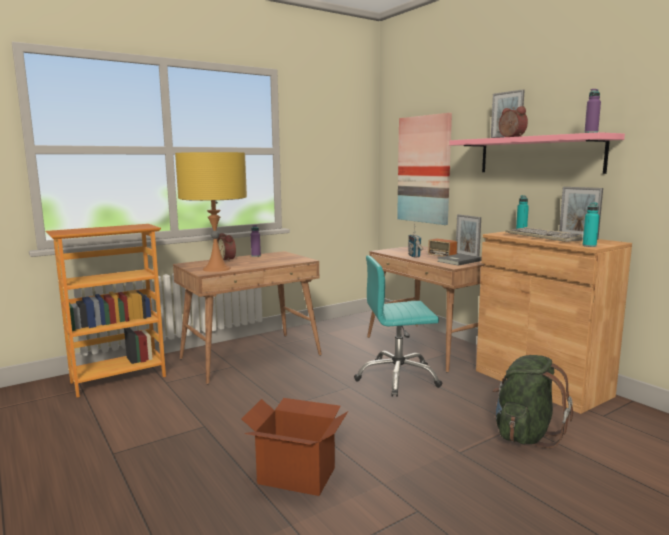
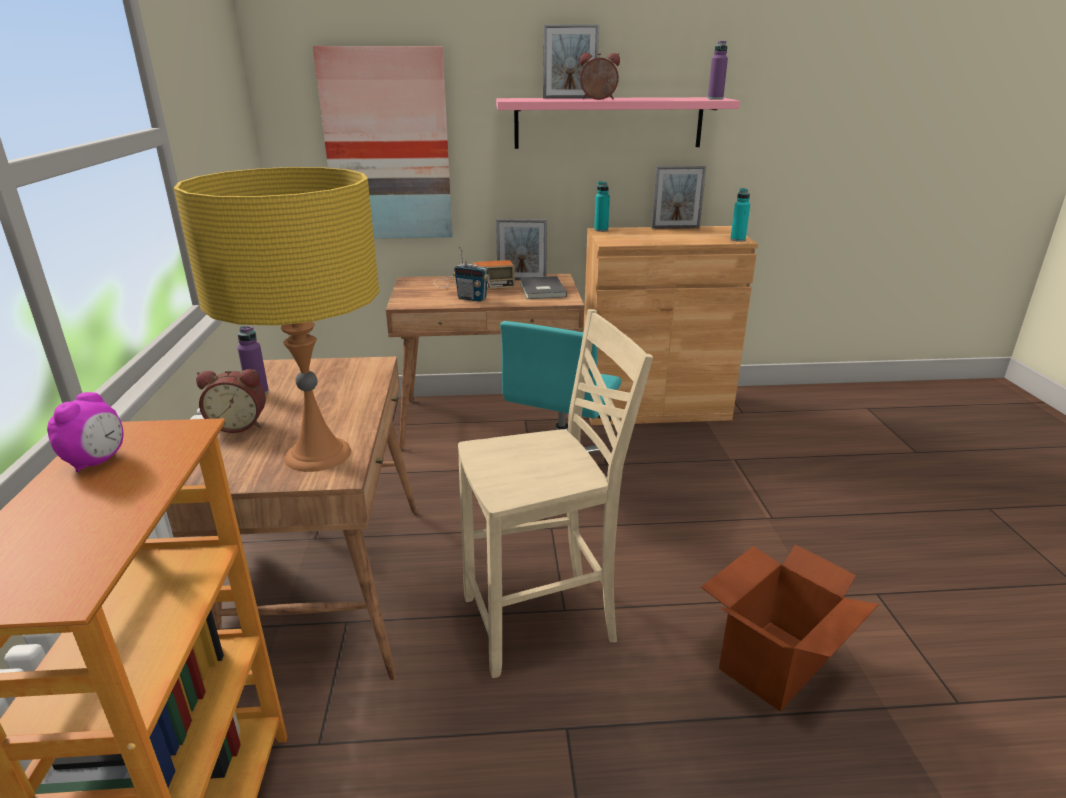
camera: 60 degrees left, 15 degrees up
green backpack [492,355,573,448] -> none
keyboard [505,227,583,242] -> none
none -> alarm clock [47,392,123,472]
none -> beige chair [458,309,653,678]

